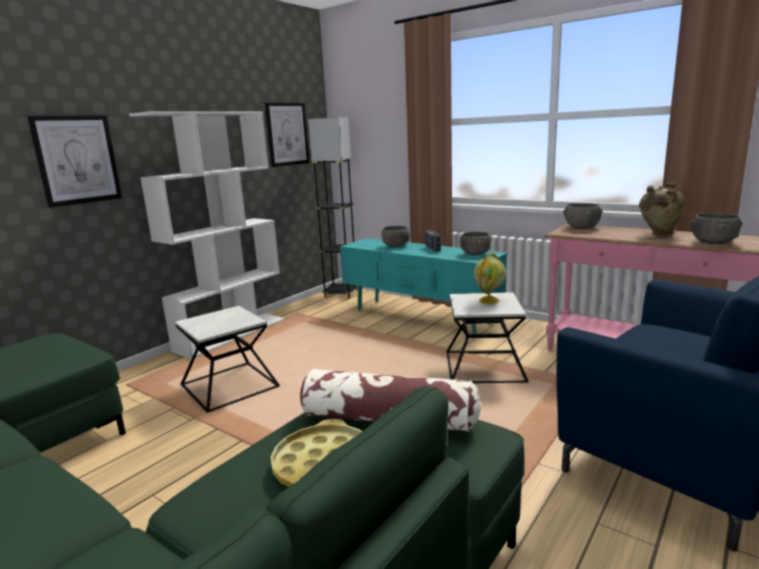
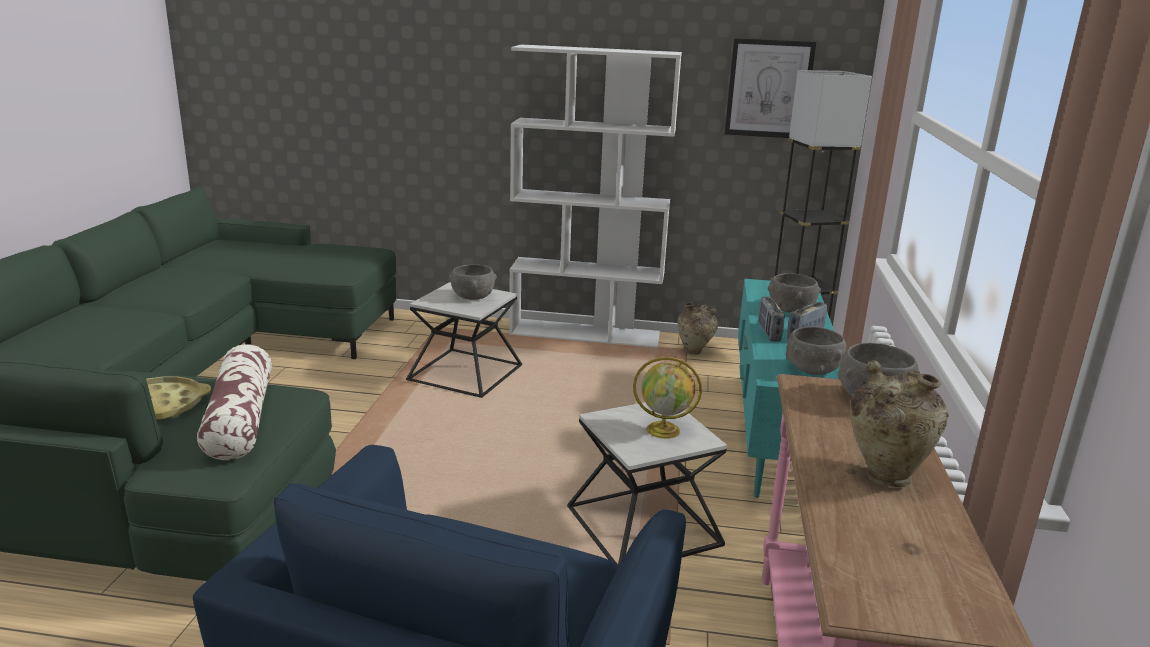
camera: 60 degrees right, 5 degrees up
picture [27,115,122,208] -> none
grey bowl [691,213,743,244] -> grey bowl moved to [449,264,497,300]
none -> beige vase [677,303,718,355]
none -> radio [758,297,785,342]

